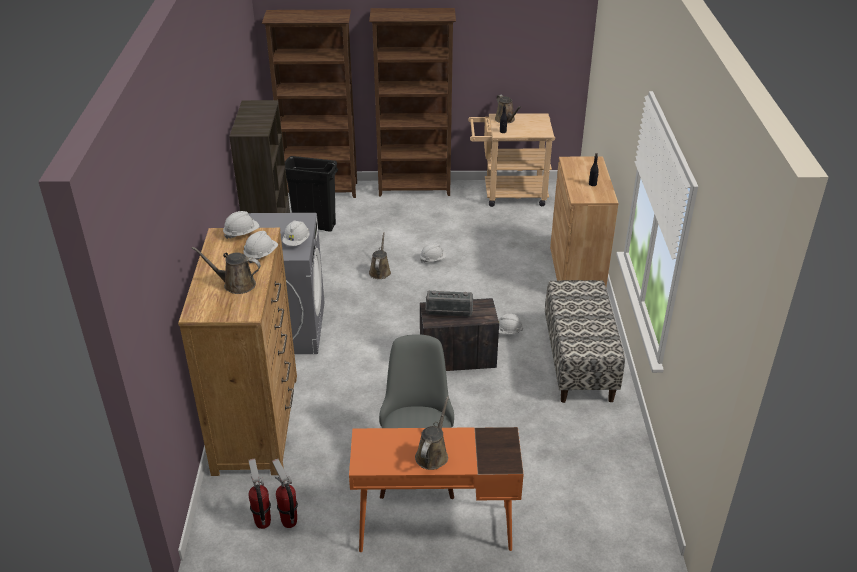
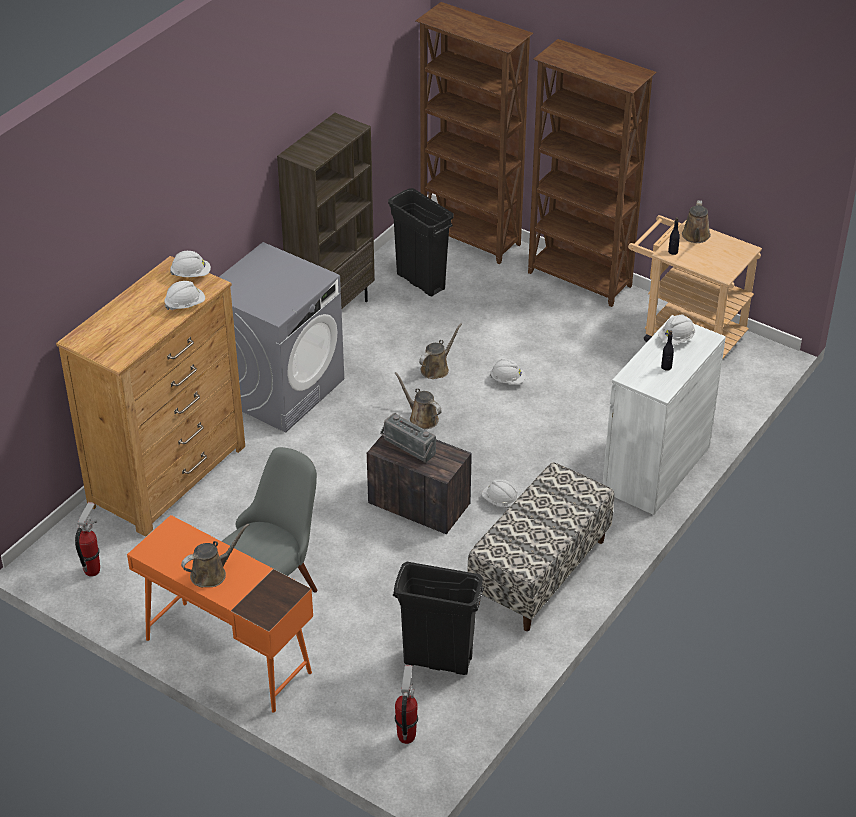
camera: 35 degrees right, 5 degrees up
brown watering can [191,247,261,294] -> brown watering can moved to [395,372,442,429]
fire extinguisher [272,459,298,528] -> fire extinguisher moved to [395,665,418,744]
white hard hat [282,221,310,246] -> white hard hat moved to [658,315,695,345]
brown cabinet [550,156,619,287] -> white cabinet [603,315,726,515]
none -> black trash can [393,562,484,675]

